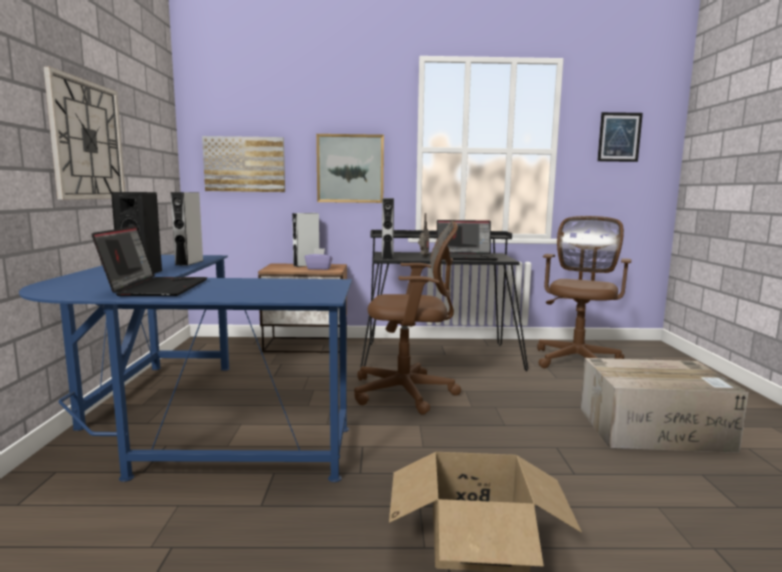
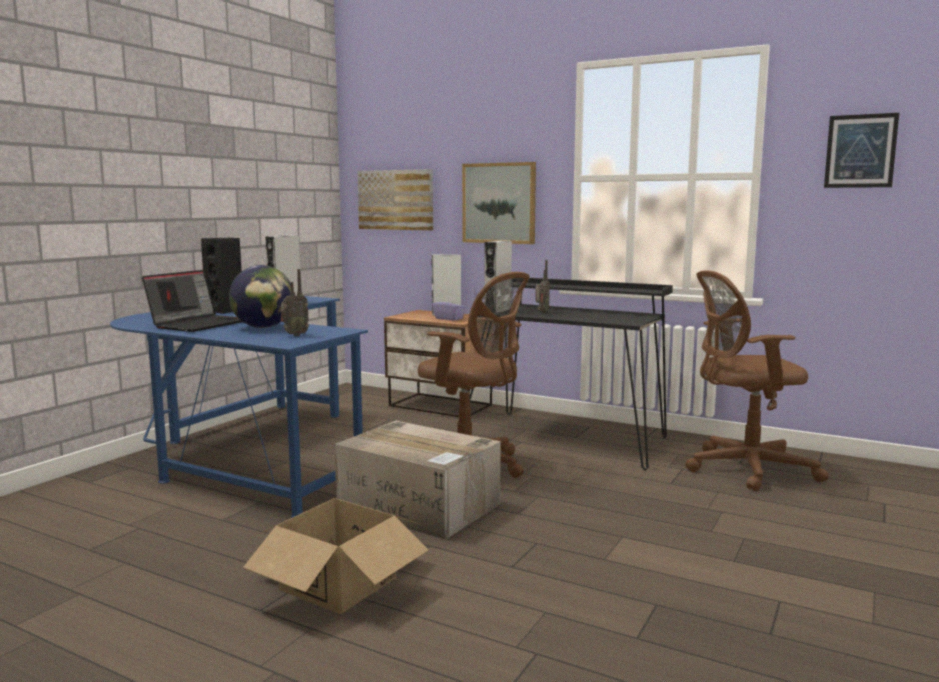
camera: 30 degrees right, 0 degrees up
wall clock [43,66,125,200] -> none
laptop [437,220,498,260] -> none
brown office chair [537,216,631,368] -> brown office chair turned 150 degrees counterclockwise [685,270,829,491]
cardboard box [580,358,749,453] -> cardboard box moved to [334,421,501,540]
none -> globe [229,265,291,328]
none -> radio [280,269,309,336]

